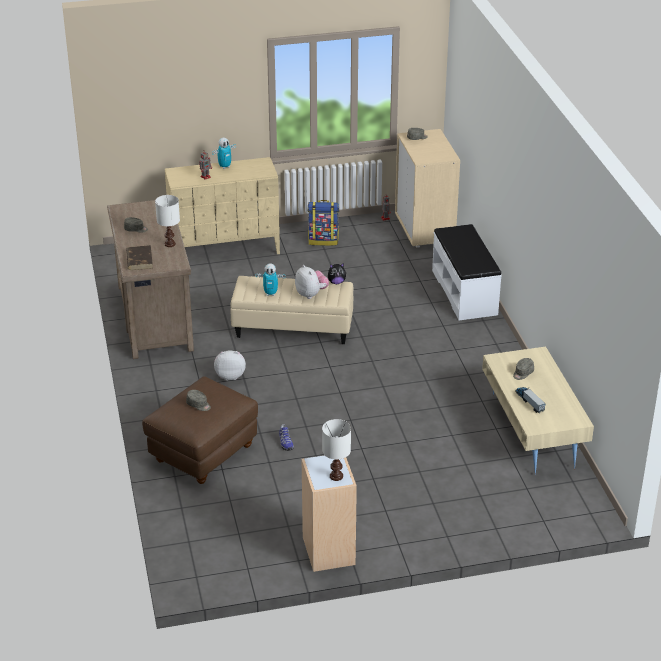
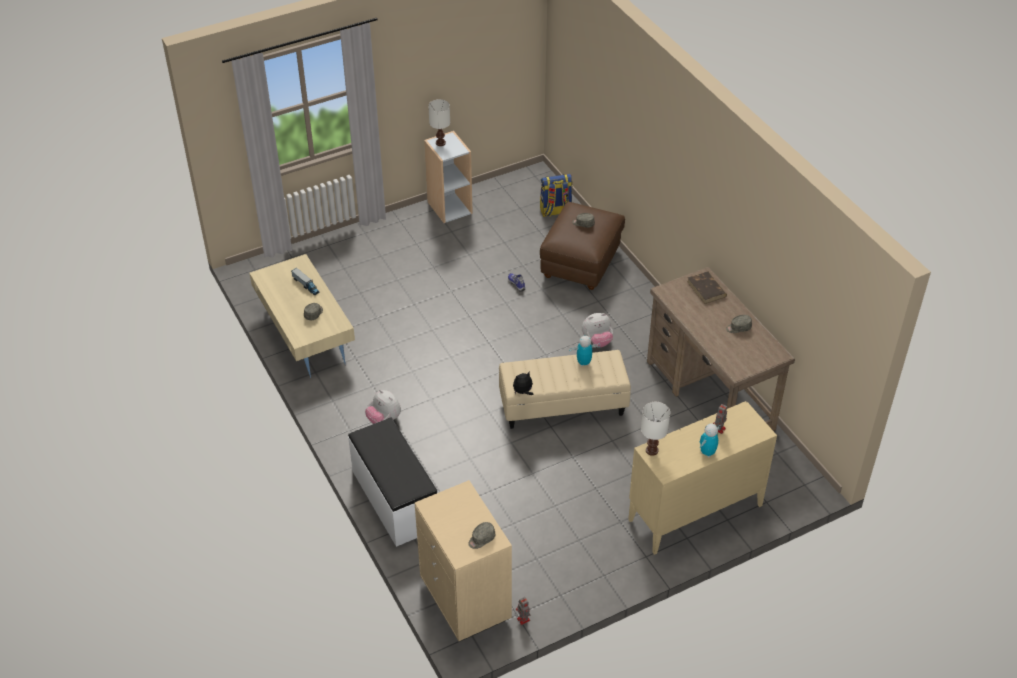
camera: 165 degrees right, 10 degrees up
white table lamp [155,195,180,247] -> white table lamp moved to [641,402,670,456]
plush toy [295,265,329,299] -> plush toy moved to [365,390,401,424]
backpack [308,200,339,246] -> backpack moved to [540,174,573,217]

